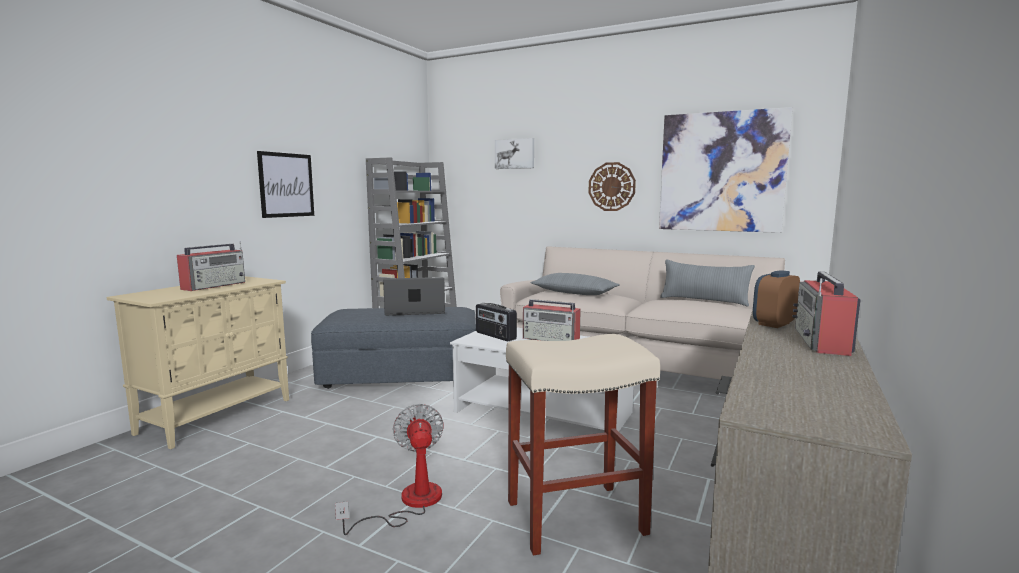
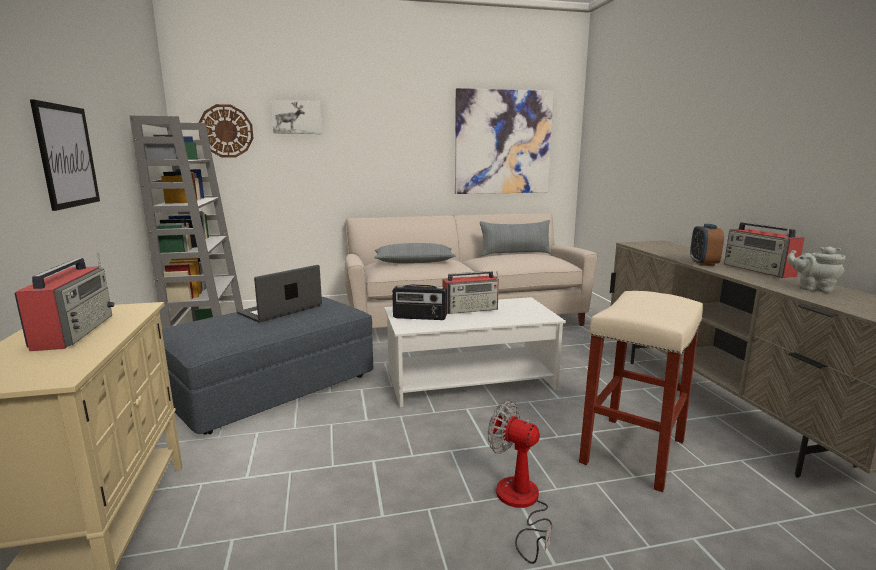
camera: 40 degrees left, 5 degrees up
wall clock [589,162,636,211] -> wall clock moved to [199,104,254,157]
none -> grey teapot [787,246,846,293]

